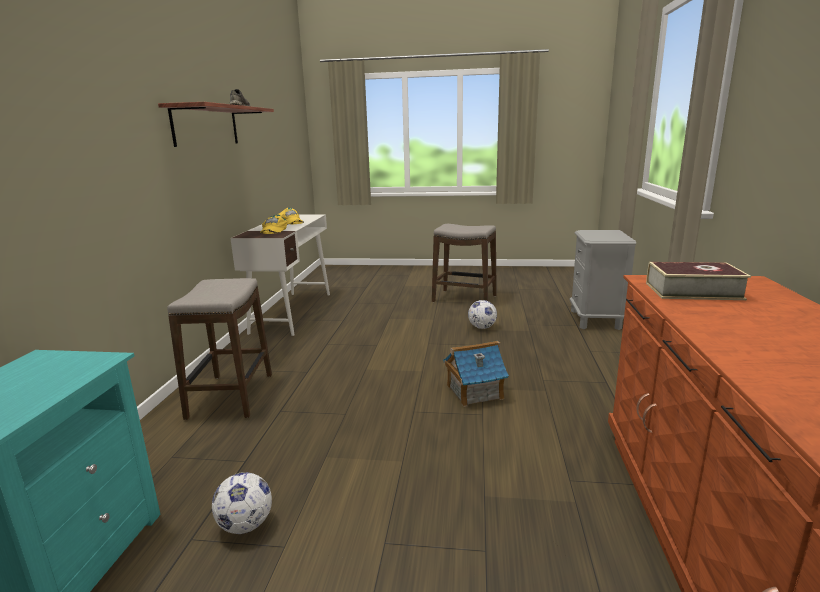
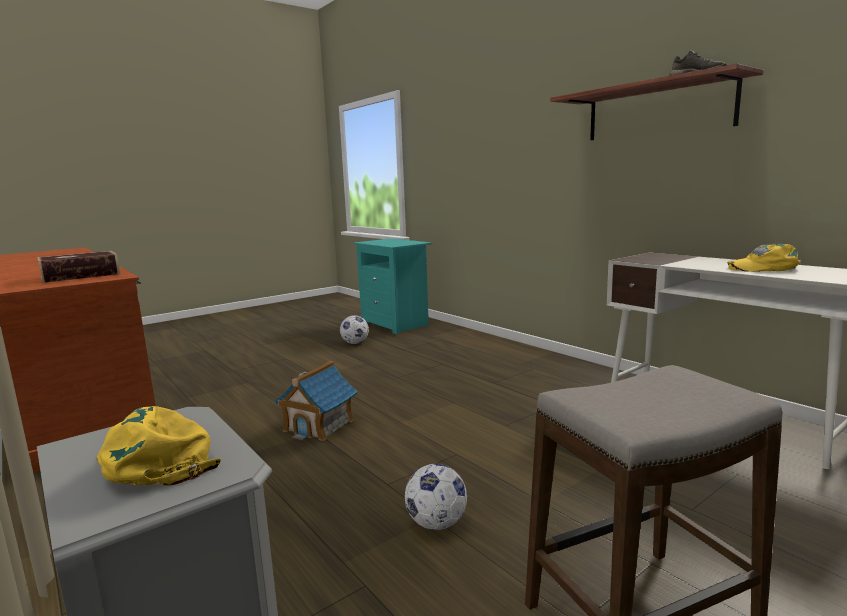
camera: 135 degrees right, 5 degrees down
stool [167,278,272,420] -> none
yellow cap [260,215,287,234] -> yellow cap moved to [97,406,221,486]

